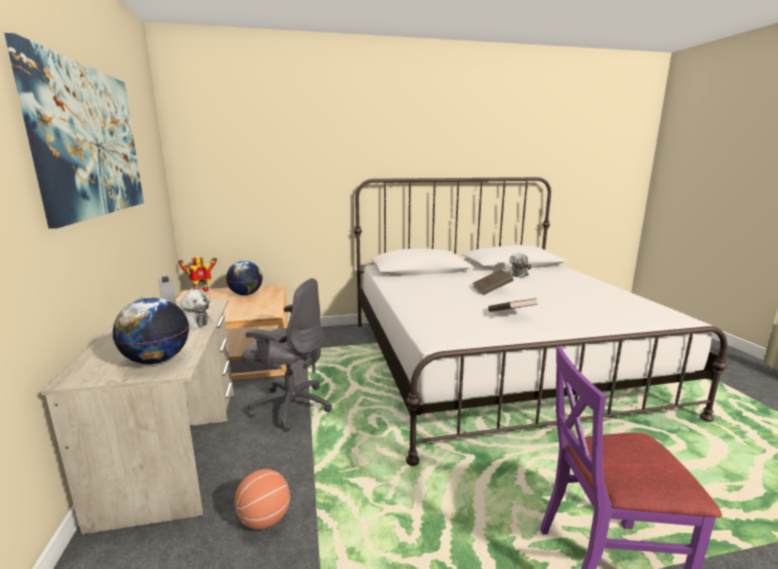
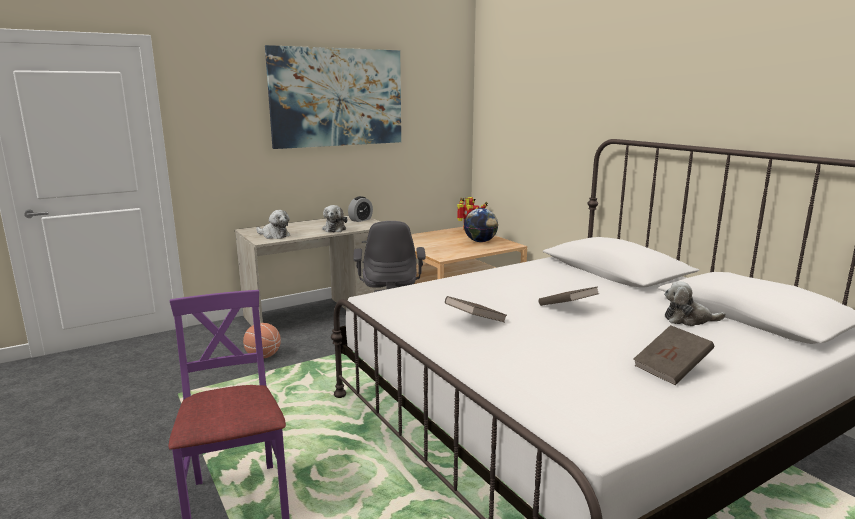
camera: 70 degrees right, 0 degrees up
globe [113,297,189,364] -> plush toy [256,210,290,239]
none -> brown book [633,325,714,385]

